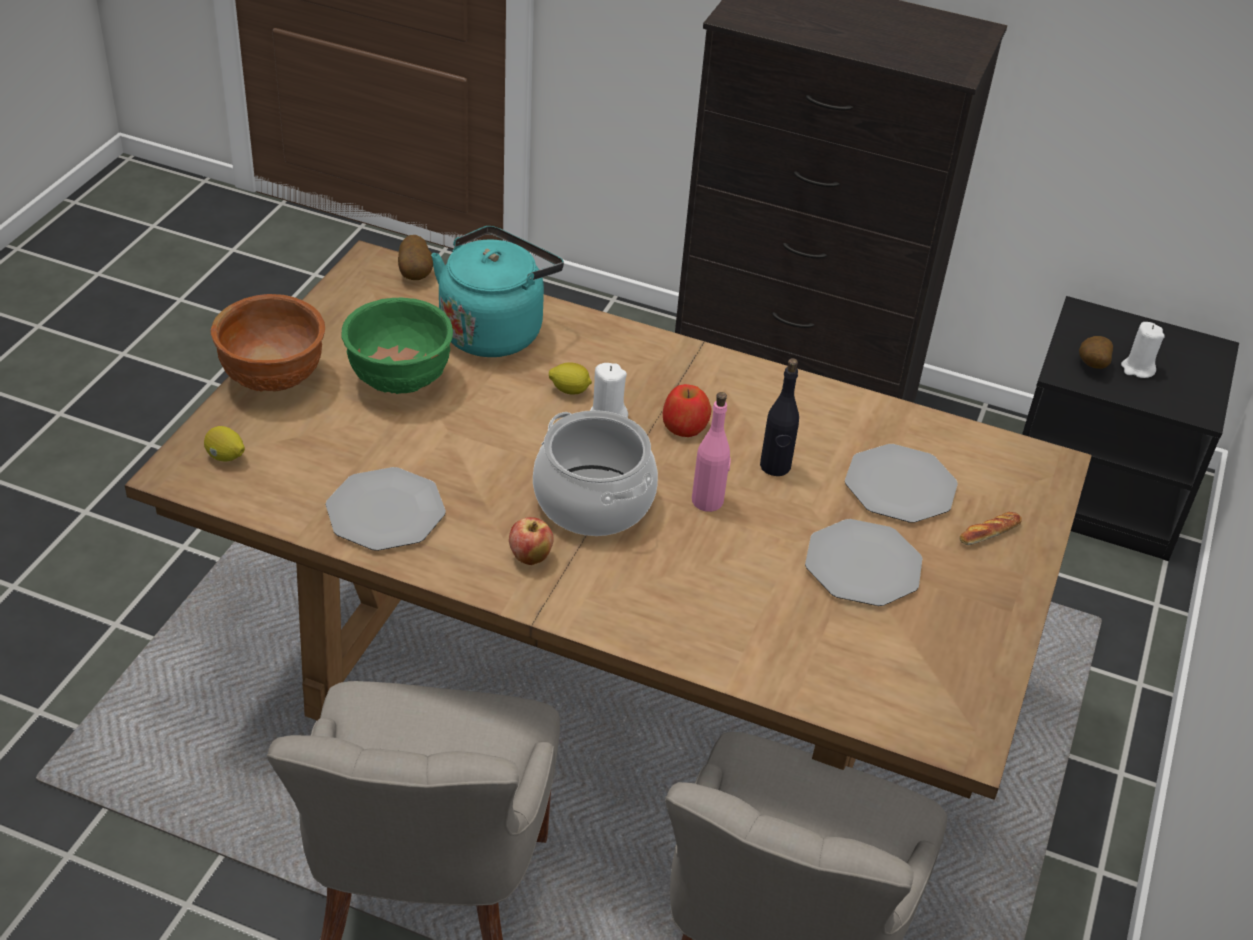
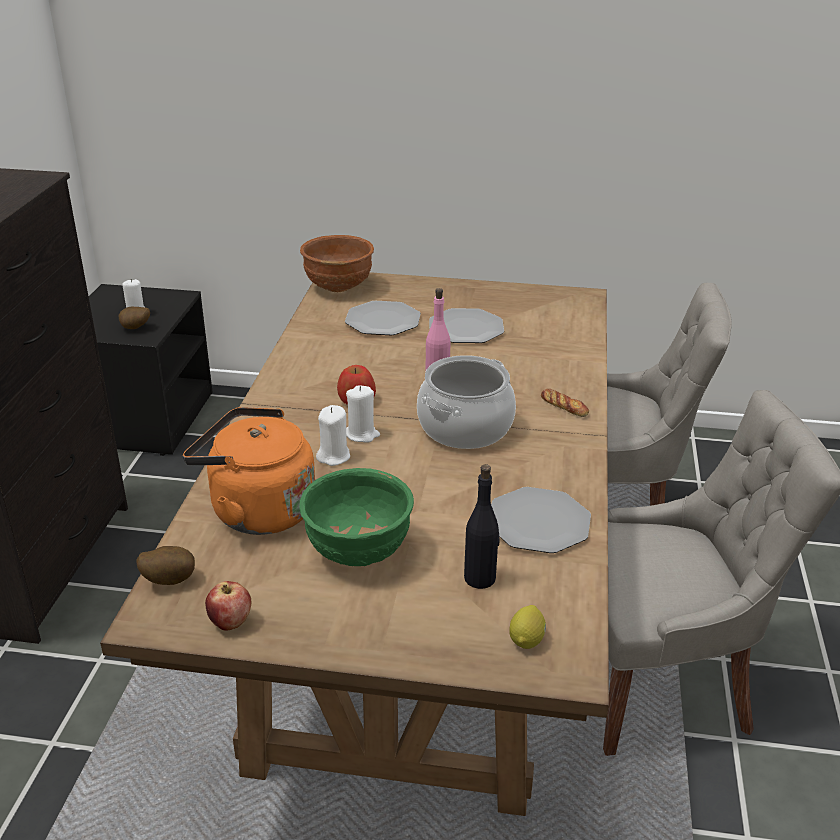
camera: 100 degrees left, 10 degrees down
brown bowl [211,294,325,392] -> brown bowl moved to [300,235,374,292]
turquoise kettle [431,226,564,357] -> orange kettle [183,407,315,535]
apple [509,517,554,565] -> apple moved to [205,581,251,631]
lemon [549,362,592,394] -> white candle [316,405,350,466]
black bottle [760,358,799,476] -> black bottle moved to [464,464,499,589]
bread [960,512,1022,545] -> bread moved to [541,389,589,417]

